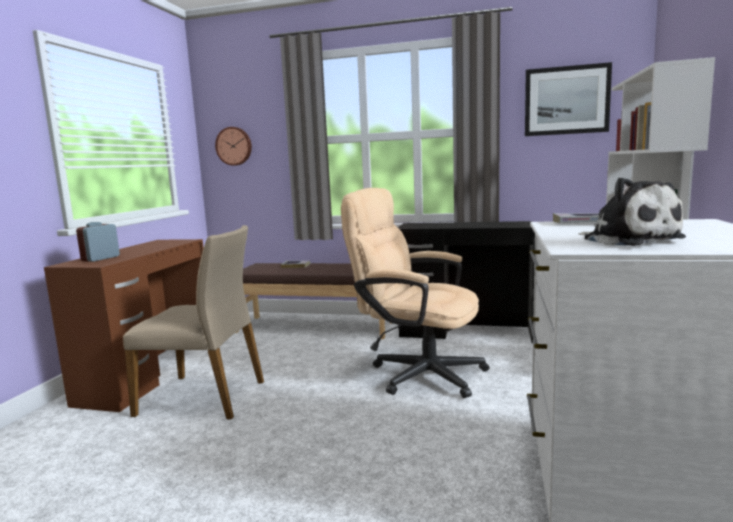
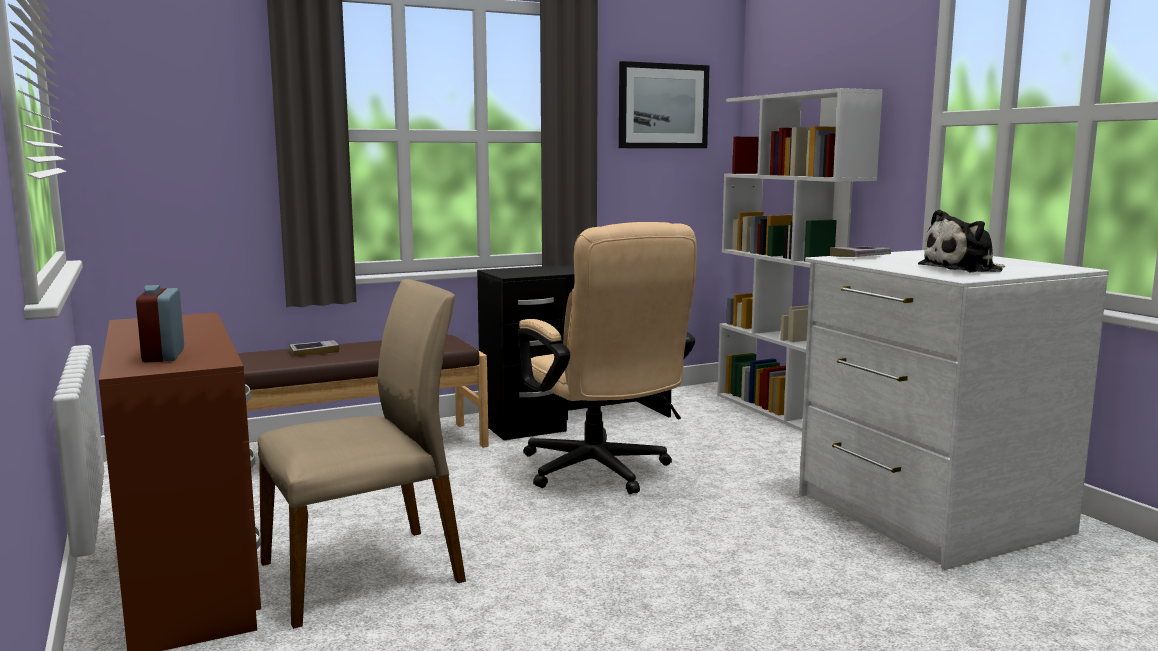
camera: 40 degrees left, 0 degrees up
wall clock [215,127,252,166] -> none
beige office chair [341,188,489,398] -> beige office chair turned 105 degrees counterclockwise [518,222,697,494]
plush toy [578,177,686,246] -> plush toy turned 135 degrees clockwise [918,210,1006,272]

